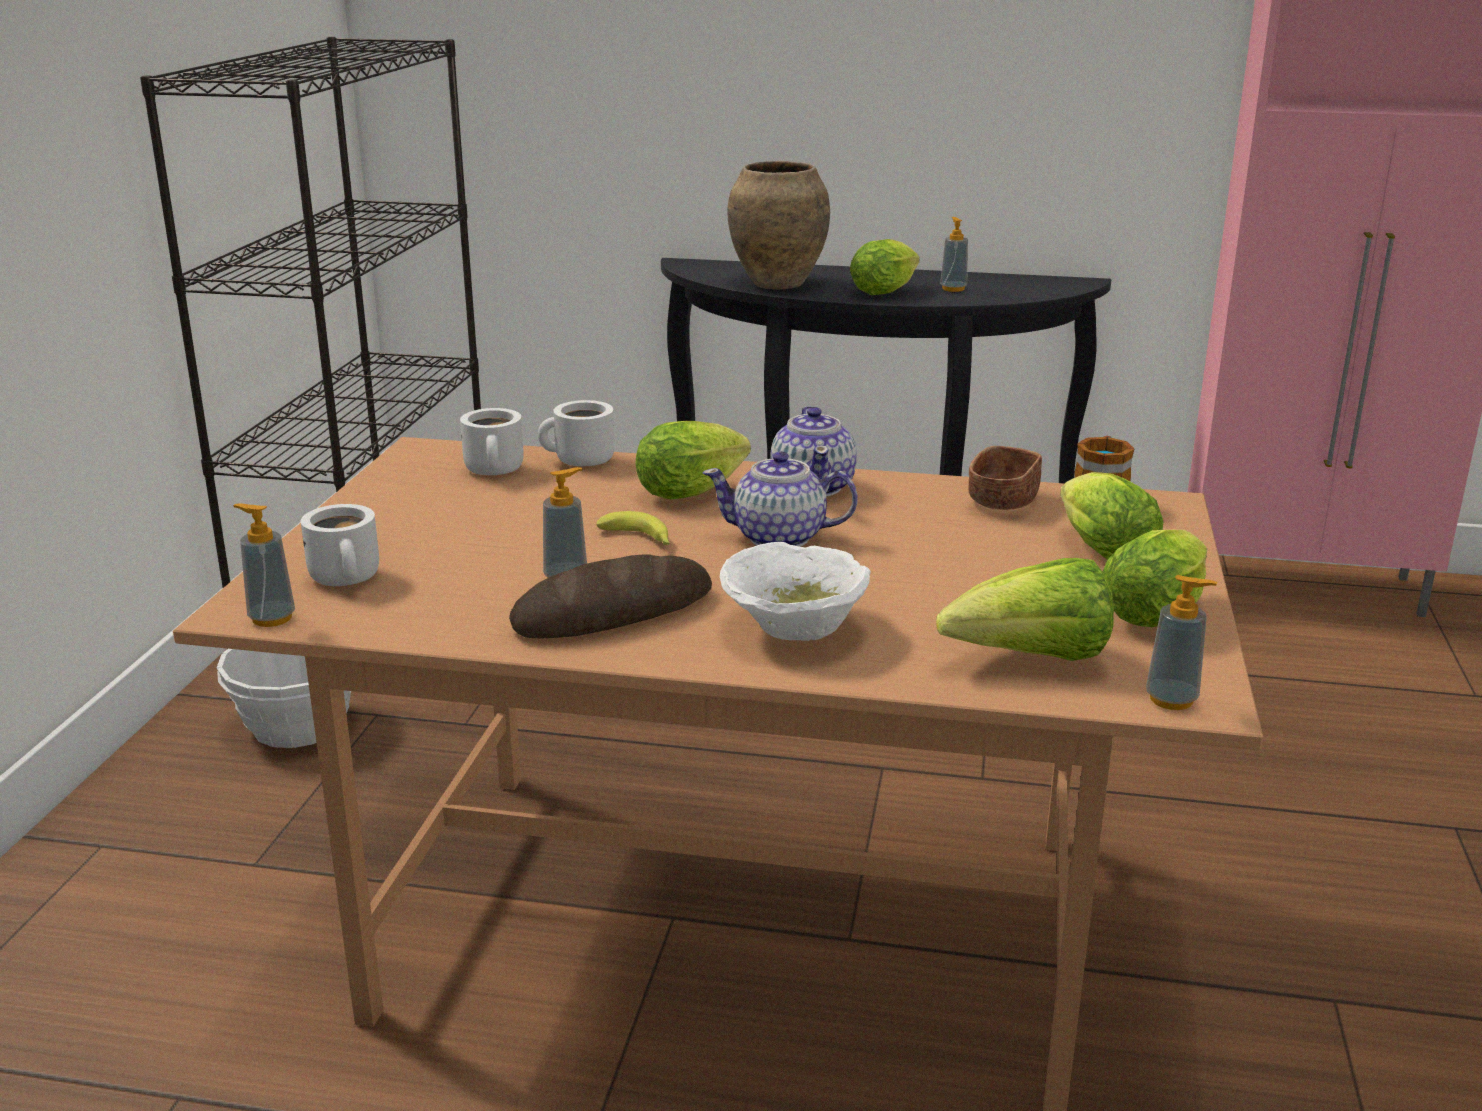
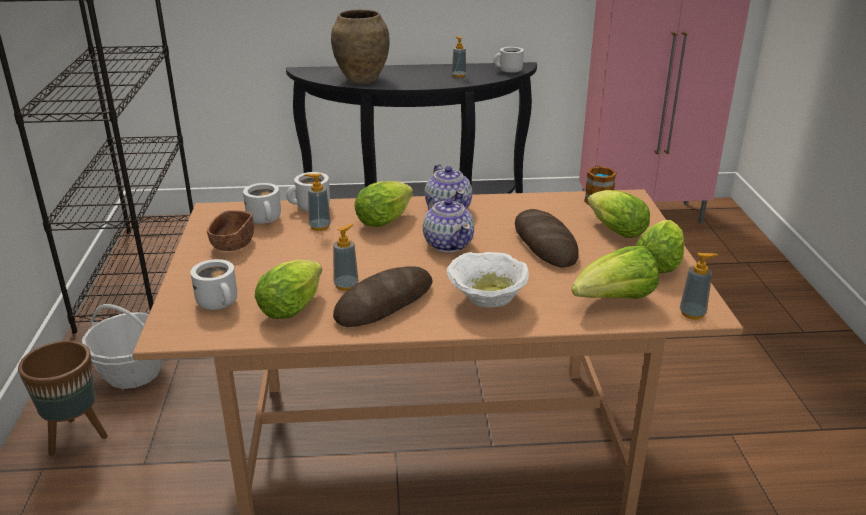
camera: 15 degrees left, 5 degrees up
soap dispenser [233,503,295,627] -> soap dispenser moved to [304,173,331,231]
banana [596,511,670,546] -> none
teapot [703,451,858,547] -> teapot turned 105 degrees counterclockwise [423,196,474,252]
lettuce [850,239,920,295] -> lettuce moved to [255,260,322,319]
brown bowl [968,446,1042,510] -> brown bowl moved to [207,210,254,251]
none -> brown planter [18,341,108,456]
none -> white mug [493,47,524,73]
none -> bread [515,209,579,268]

